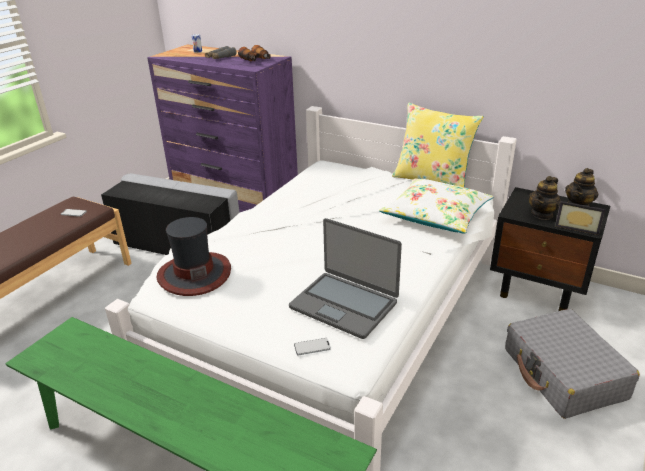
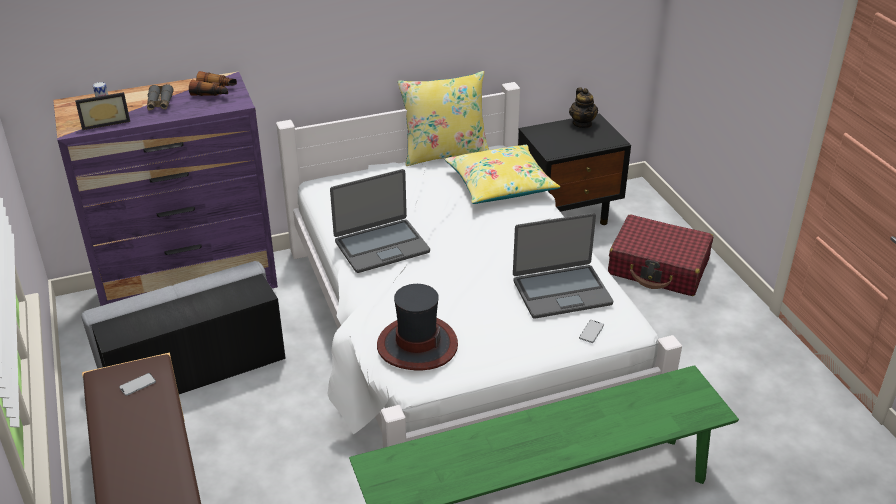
camera: 50 degrees left, 5 degrees up
white pillow [379,178,493,234] -> yellow pillow [445,145,560,204]
grey suitcase [505,309,640,419] -> red suitcase [608,214,713,296]
teapot [528,176,561,220] -> none
picture frame [555,201,606,235] -> picture frame moved to [75,92,130,130]
none -> laptop [330,169,430,273]

